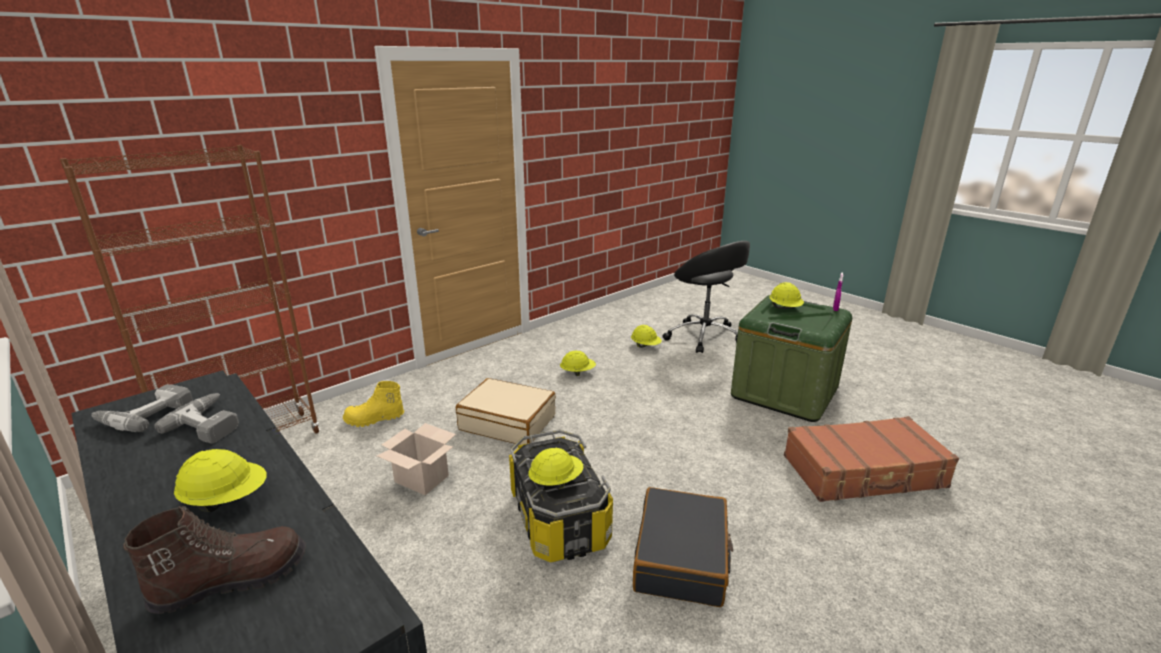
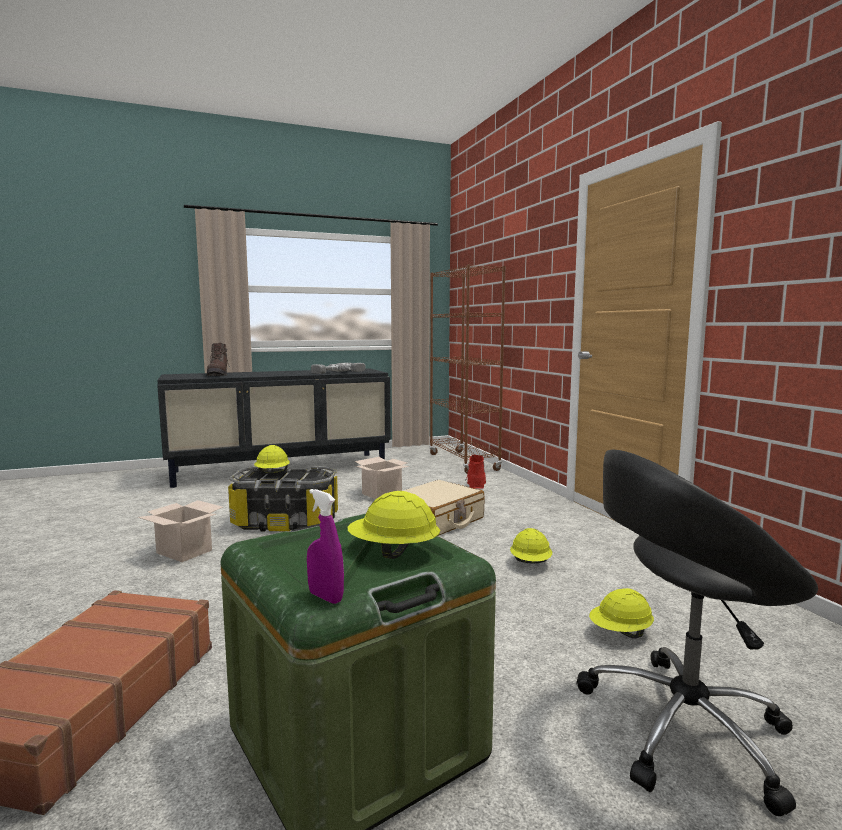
camera: 110 degrees right, 15 degrees down
yellow hard hat [174,449,267,512] -> none
yellow boot [343,381,404,427] -> red boot [465,455,486,489]
black suitcase [633,487,733,607] -> cardboard box [138,500,223,562]

